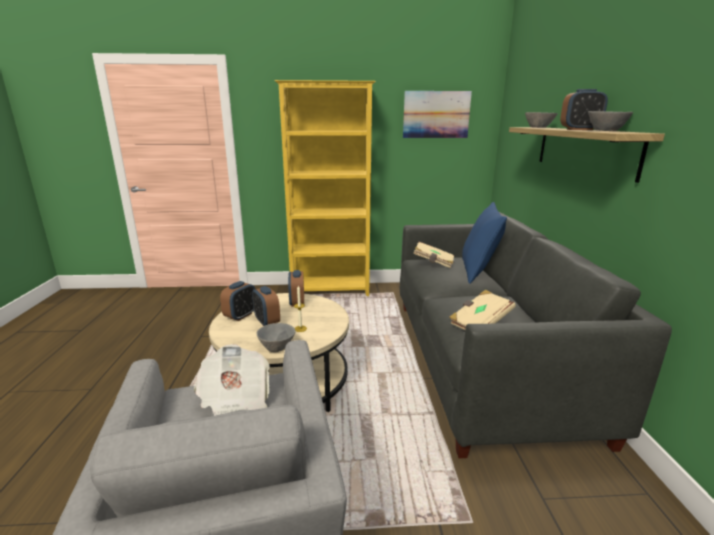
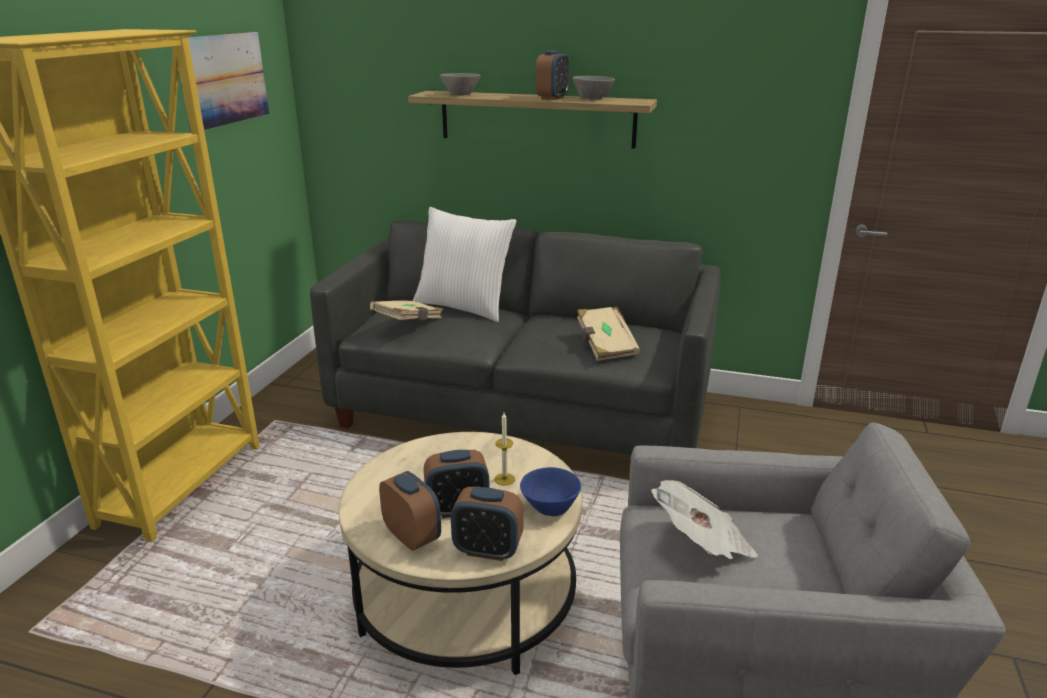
camera: 70 degrees left, 5 degrees up
grey bowl [257,323,296,352] -> blue bowl [520,467,581,516]
alarm clock [288,270,304,307] -> alarm clock moved to [451,487,523,561]
blue pillow [462,202,507,284] -> white pillow [413,207,516,322]

